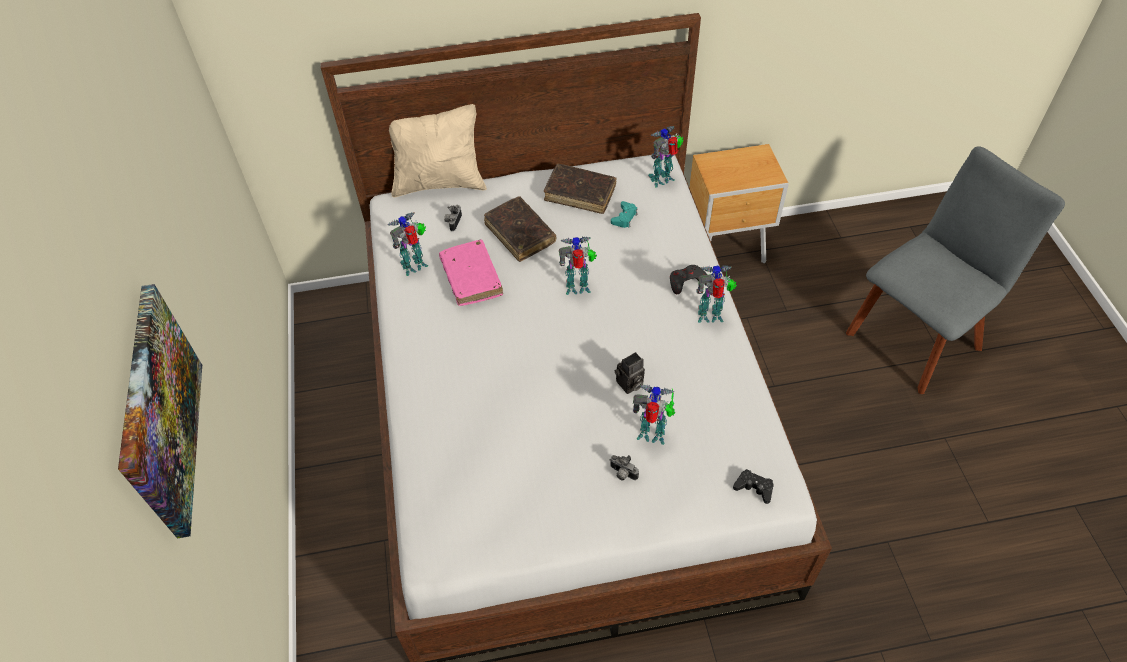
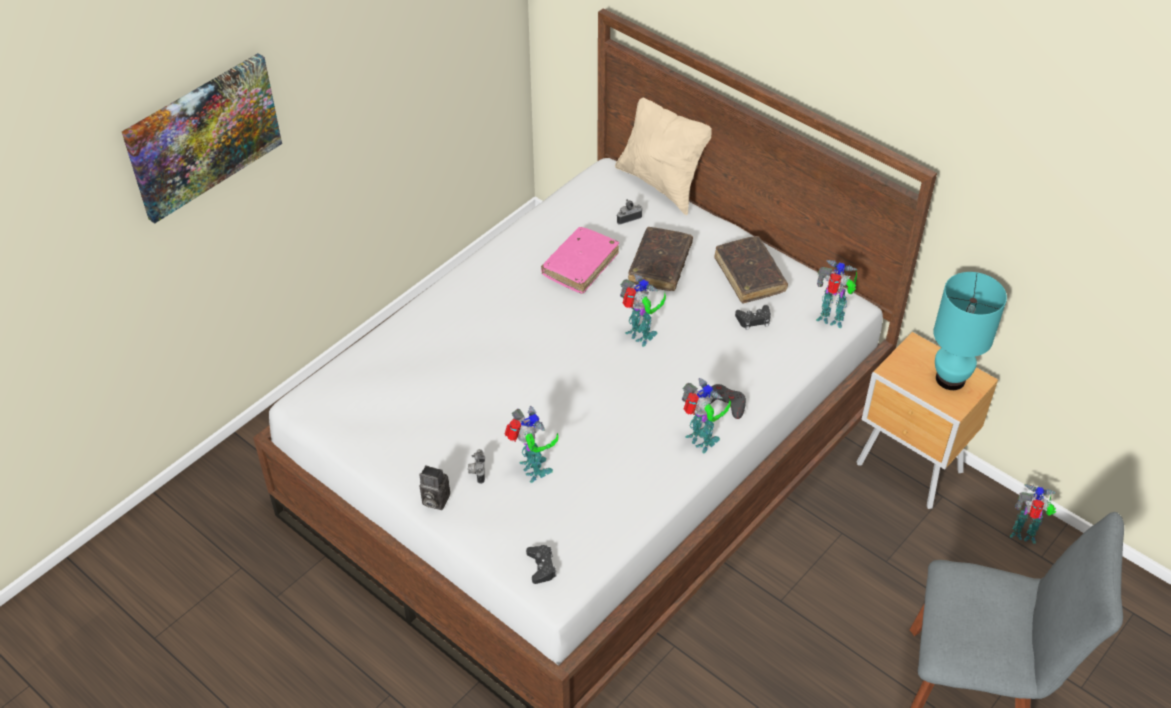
camera: 50 degrees right, 5 degrees down
toy robot [387,213,428,276] -> toy robot moved to [1010,484,1056,544]
turquoise game controller [611,201,637,228] -> black game controller [735,305,771,330]
camera [615,352,645,394] -> camera moved to [420,465,450,510]
none -> turquoise table lamp [933,272,1007,390]

